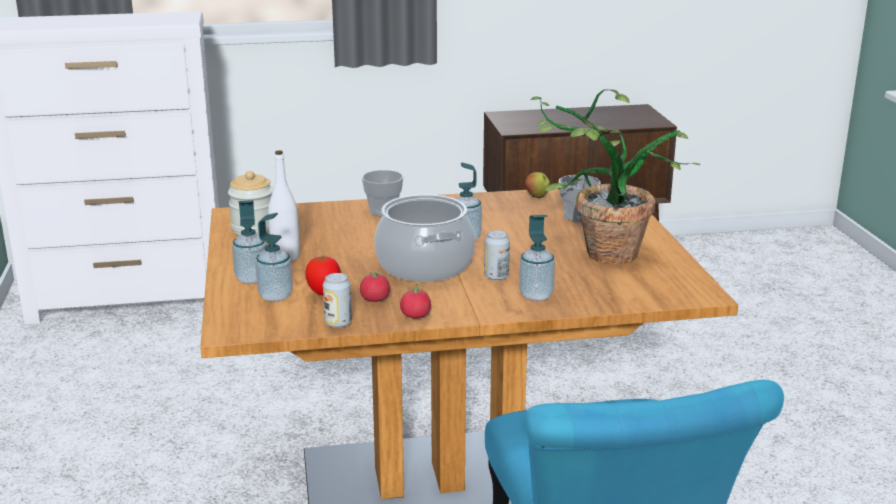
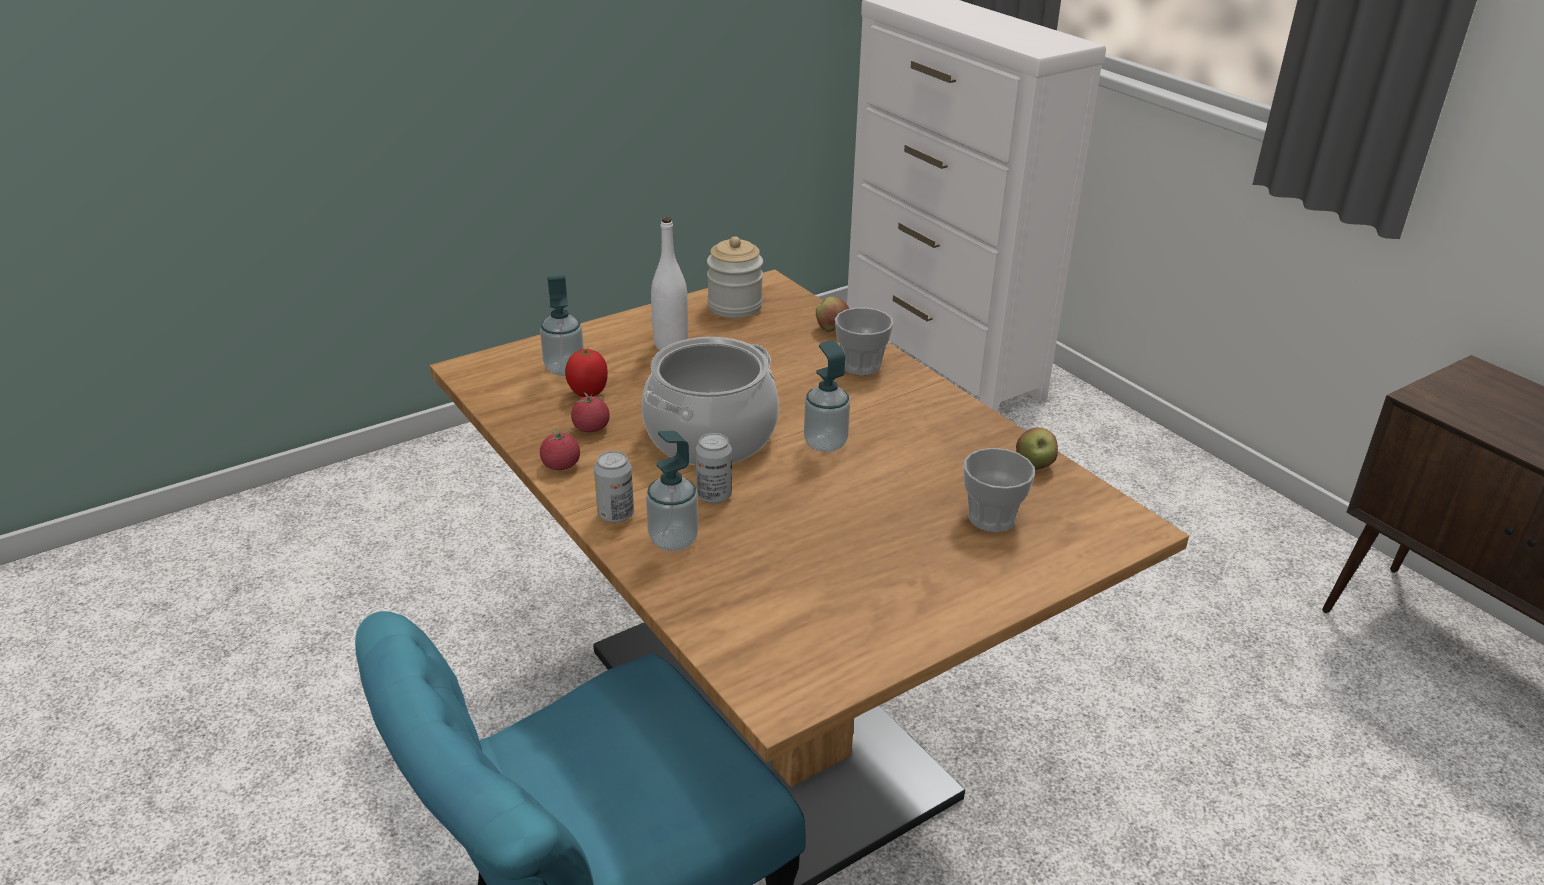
camera: 65 degrees right, 10 degrees up
soap dispenser [232,200,267,284] -> none
can [323,273,352,328] -> can moved to [594,451,634,523]
potted plant [530,89,701,265] -> none
none -> apple [816,296,849,332]

